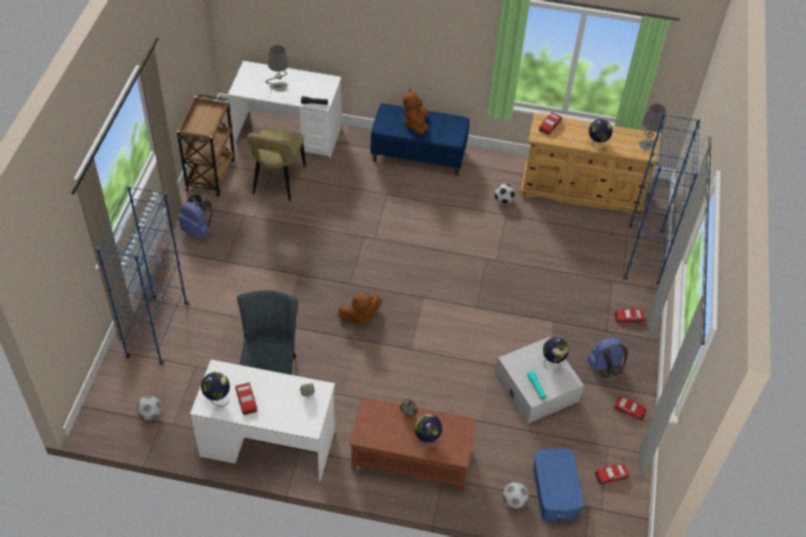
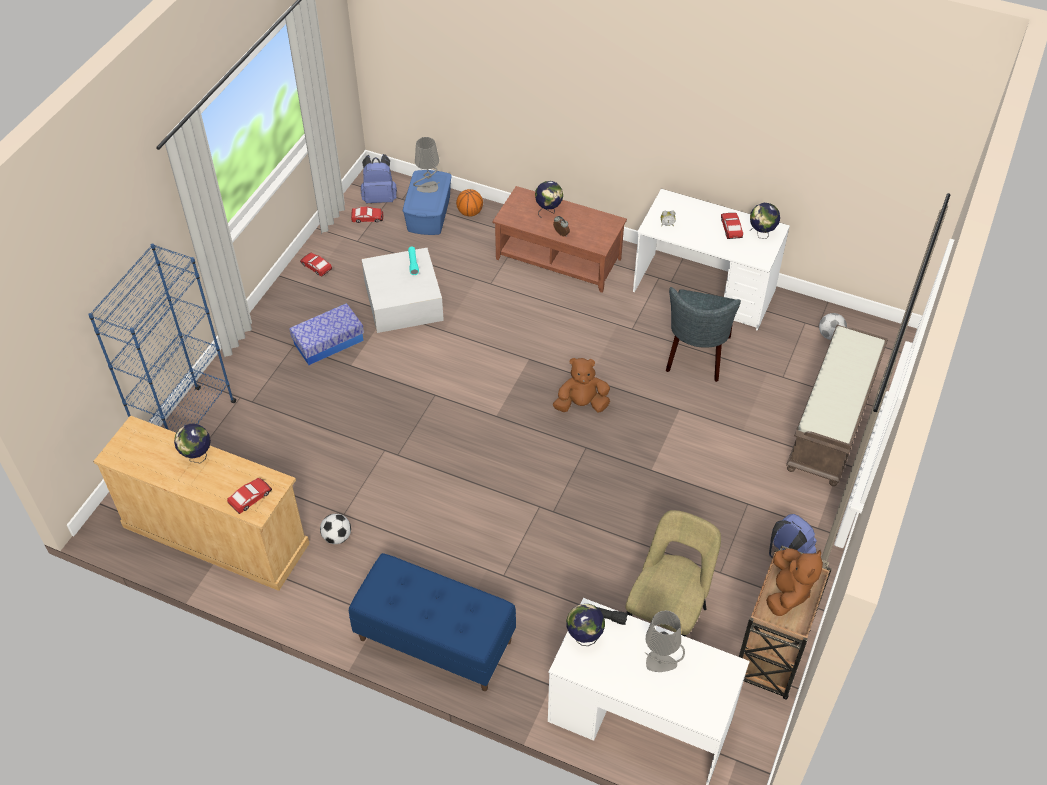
camera: 165 degrees left, 0 degrees up
blue bookcase [96,186,189,365] -> brown bench [786,325,888,486]
brown plush toy [403,89,429,135] -> brown plush toy moved to [766,548,823,616]
football [503,482,529,508] -> basketball [456,189,483,217]
globe [543,337,569,370] -> globe moved to [566,604,605,646]
blue backpack [587,337,628,378] -> blue backpack moved to [361,154,397,203]
toy car [615,308,645,323] -> none
grey table lamp [639,103,666,151] -> grey table lamp moved to [413,137,440,193]
none -> storage box [289,303,364,365]

